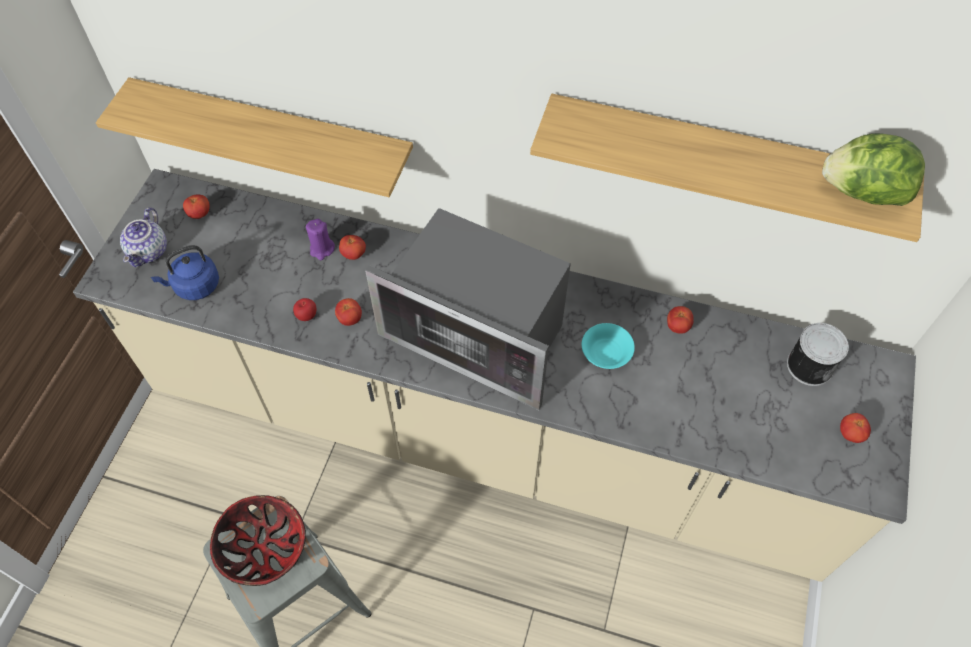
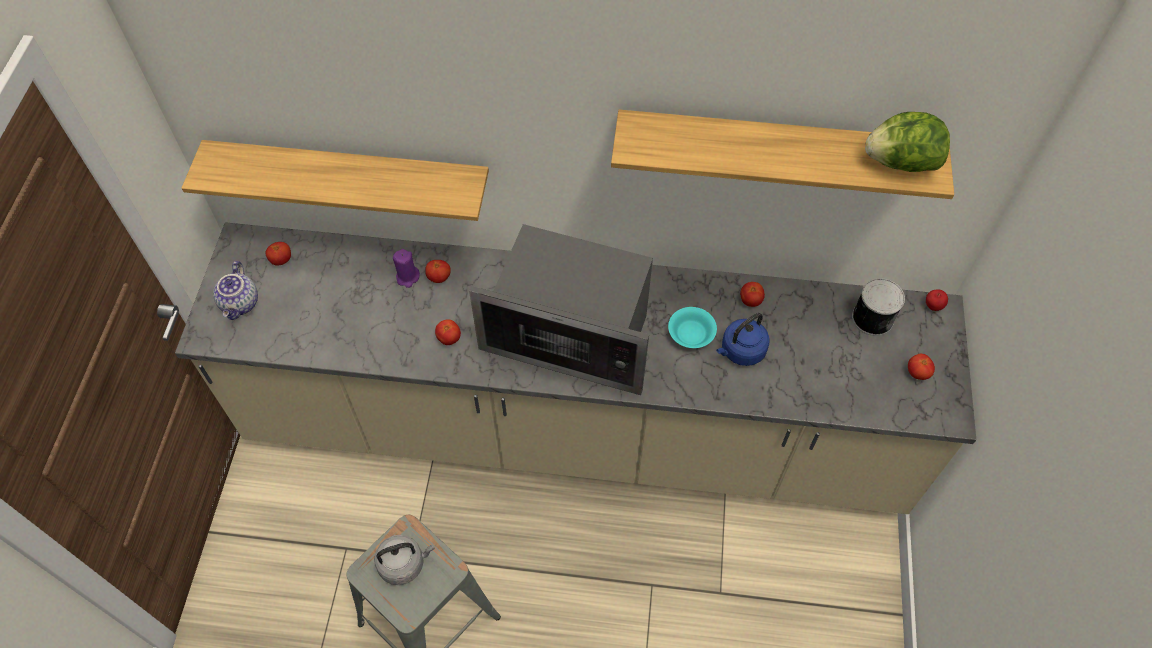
camera: 10 degrees left, 0 degrees up
blue kettle [151,245,219,300] -> blue kettle moved to [716,313,769,366]
bowl [210,495,306,586] -> grey kettle [374,535,435,585]
apple [293,298,316,321] -> apple moved to [926,289,948,311]

